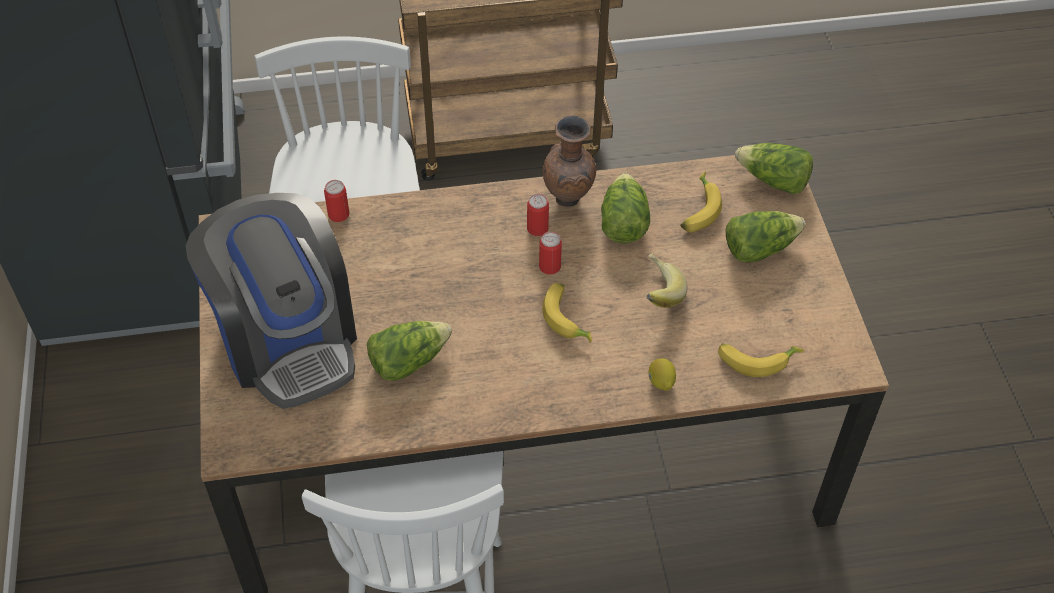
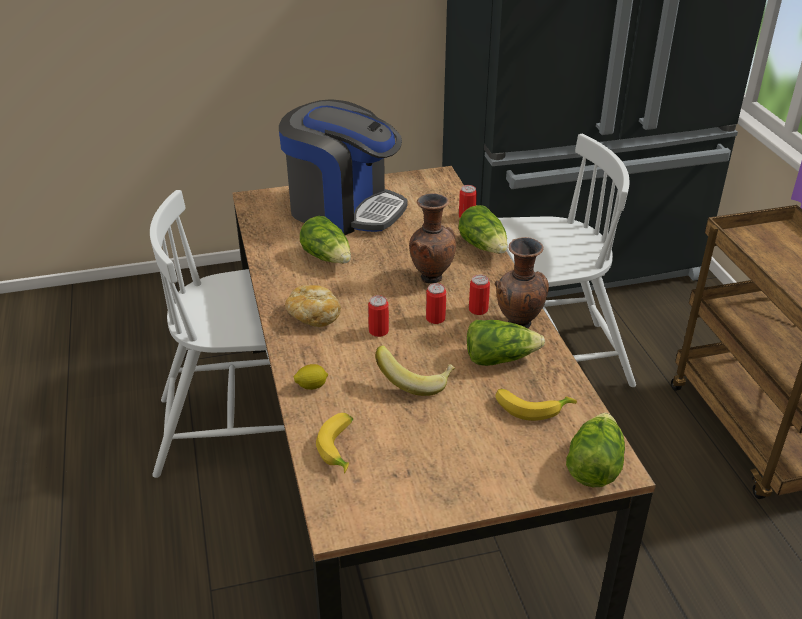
camera: 85 degrees right, 15 degrees down
coffee machine [186,193,357,409] -> coffee machine turned 120 degrees counterclockwise [279,99,408,235]
banana [542,283,592,343] -> can [368,295,389,337]
lettuce [725,211,806,262] -> lettuce moved to [458,205,508,254]
none -> bread [285,285,341,327]
none -> brown vase [409,193,456,283]

